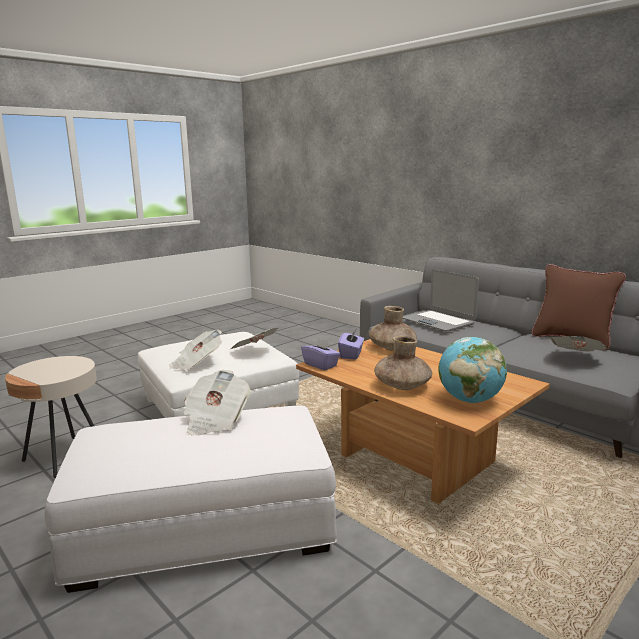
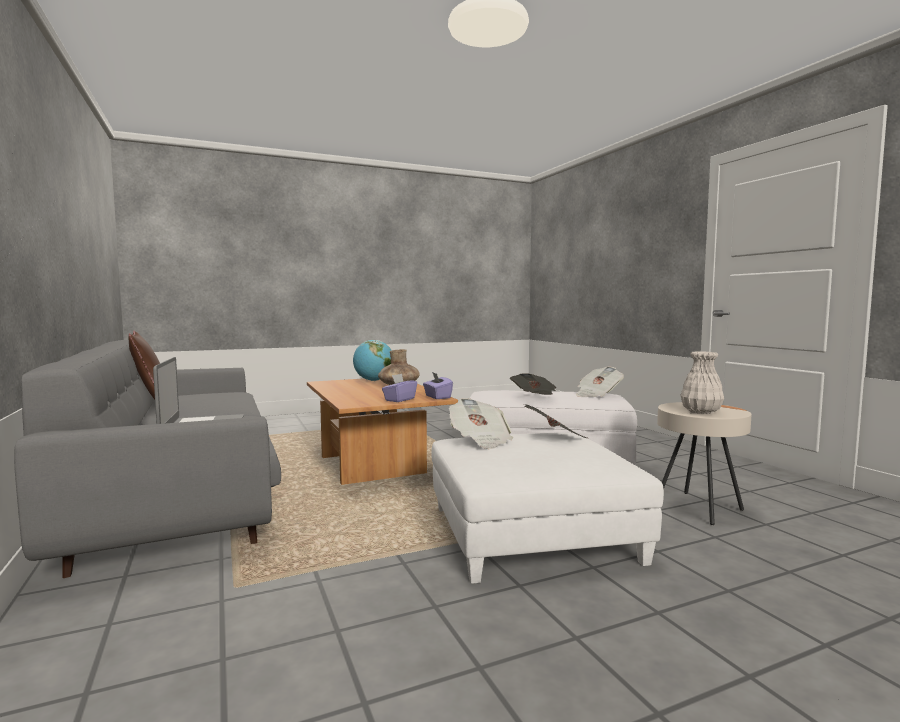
camera: 160 degrees left, 10 degrees down
brown vase [369,306,417,351] -> none
newspaper [549,336,608,352] -> newspaper moved to [576,366,624,397]
none -> white vase [680,351,724,414]

